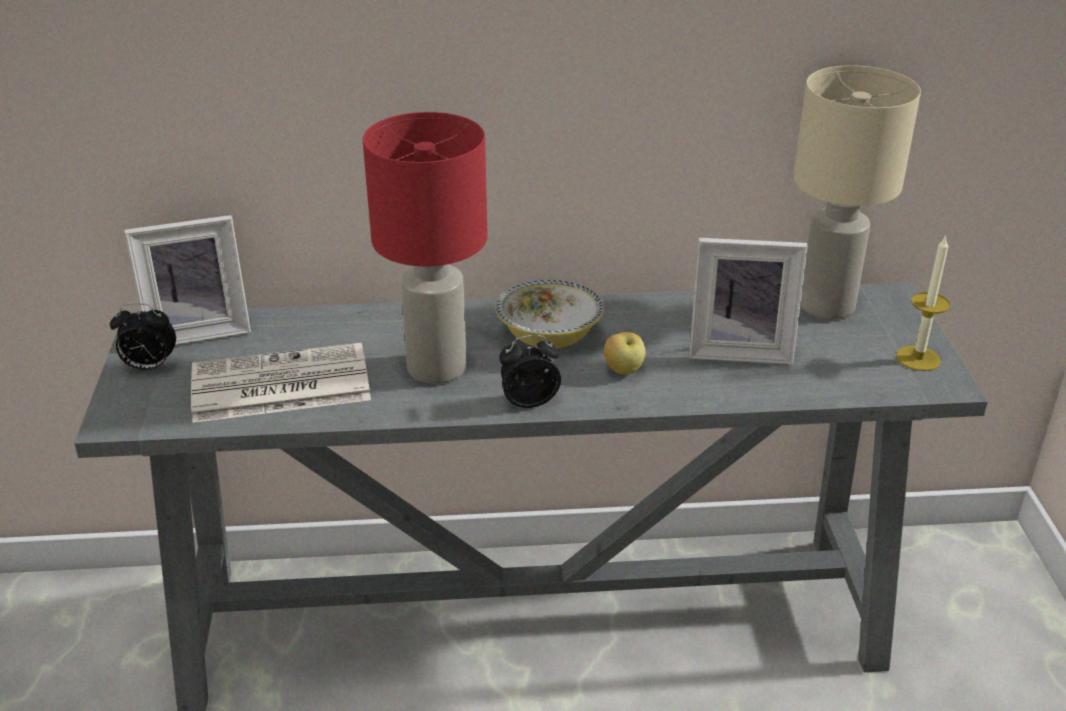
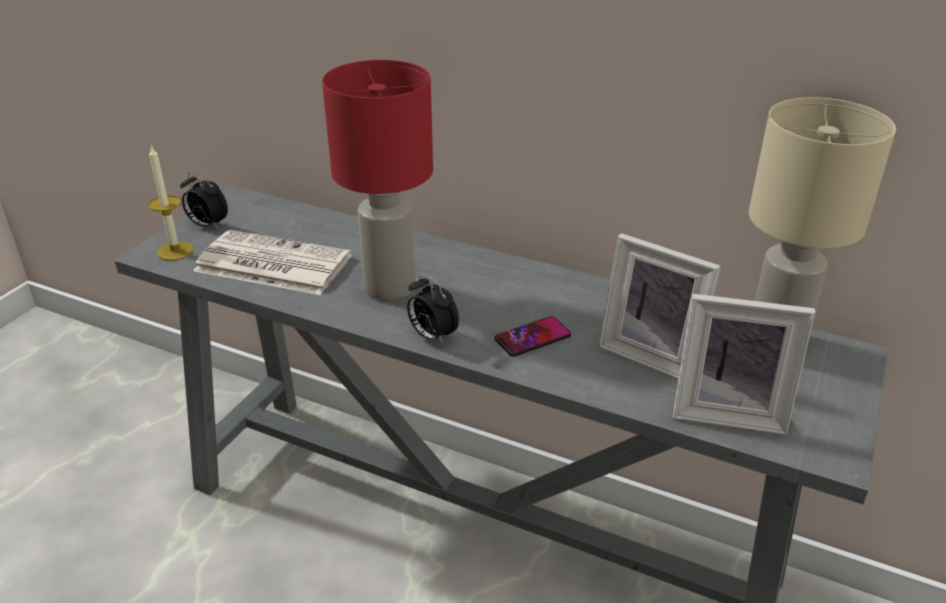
camera: 30 degrees right, 0 degrees up
picture frame [124,215,251,345] -> picture frame moved to [673,294,815,435]
bowl [495,280,604,348] -> none
alarm clock [499,335,561,408] -> alarm clock turned 150 degrees counterclockwise [407,274,459,346]
apple [604,332,646,375] -> phone [494,316,571,357]
candle [896,235,950,371] -> candle moved to [148,145,194,261]

